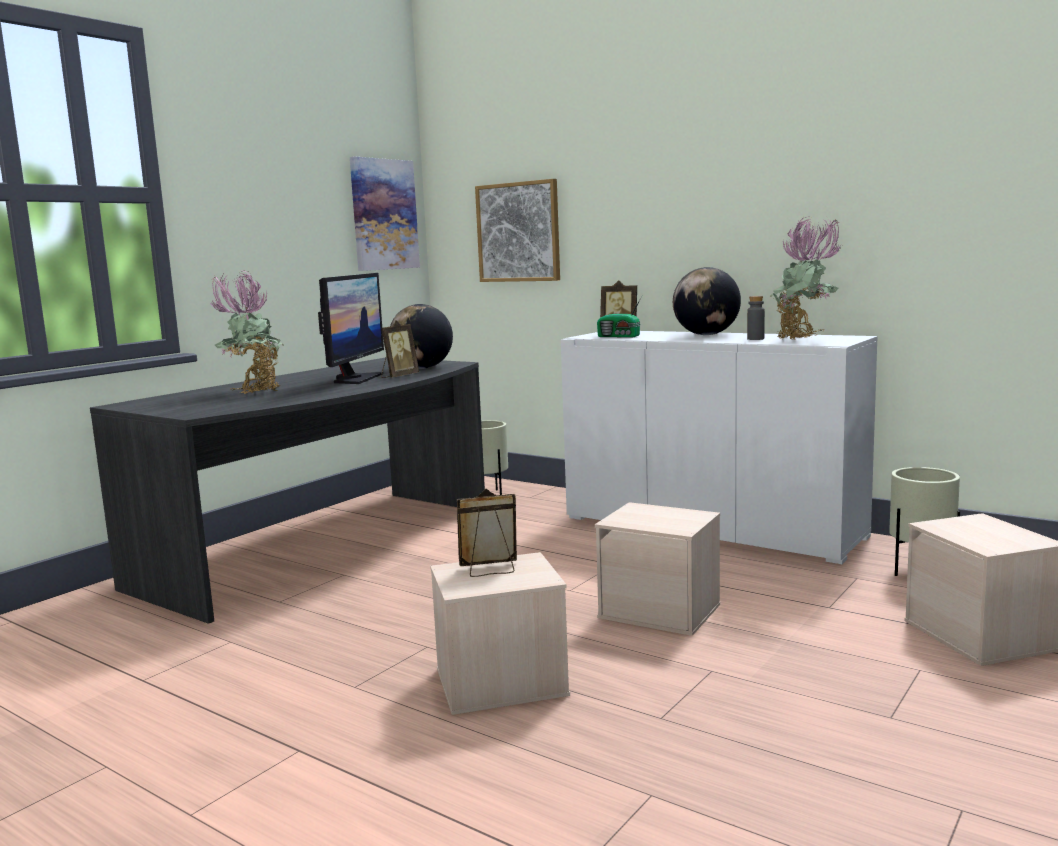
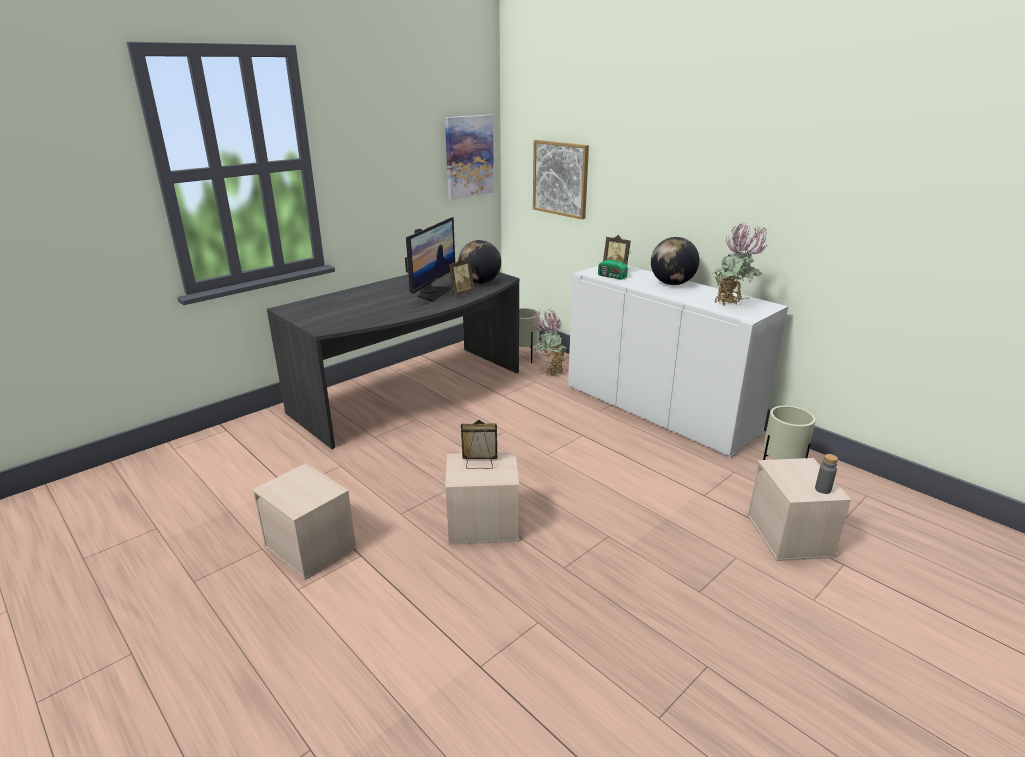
camera: 10 degrees right, 15 degrees up
potted plant [210,270,283,394] -> potted plant moved to [534,309,567,377]
beige storage box [595,502,720,636] -> beige storage box moved to [252,463,356,580]
grey bottle [747,296,765,340] -> grey bottle moved to [815,454,838,494]

